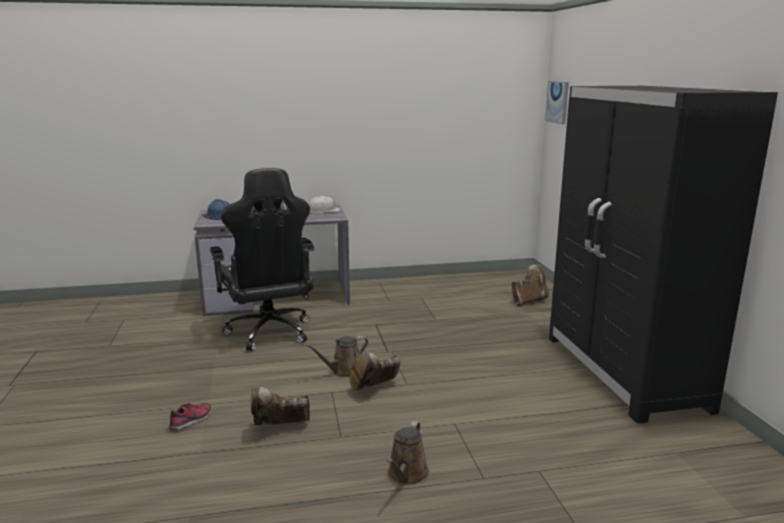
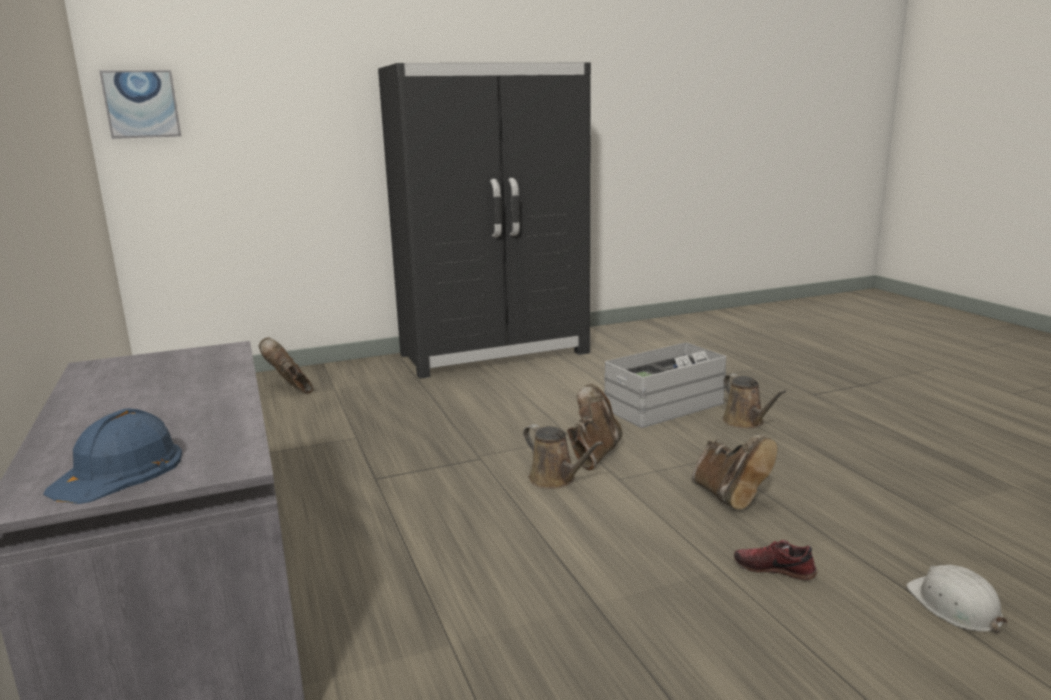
camera: 100 degrees left, 0 degrees up
black office chair [210,168,314,351] -> none
white hard hat [309,196,341,213] -> white hard hat moved to [906,565,1008,634]
brown boot [349,352,401,390] -> brown boot turned 105 degrees counterclockwise [567,384,622,470]
brown watering can [387,421,429,485] -> brown watering can turned 60 degrees clockwise [723,374,786,429]
none -> grey storage box [604,343,726,428]

